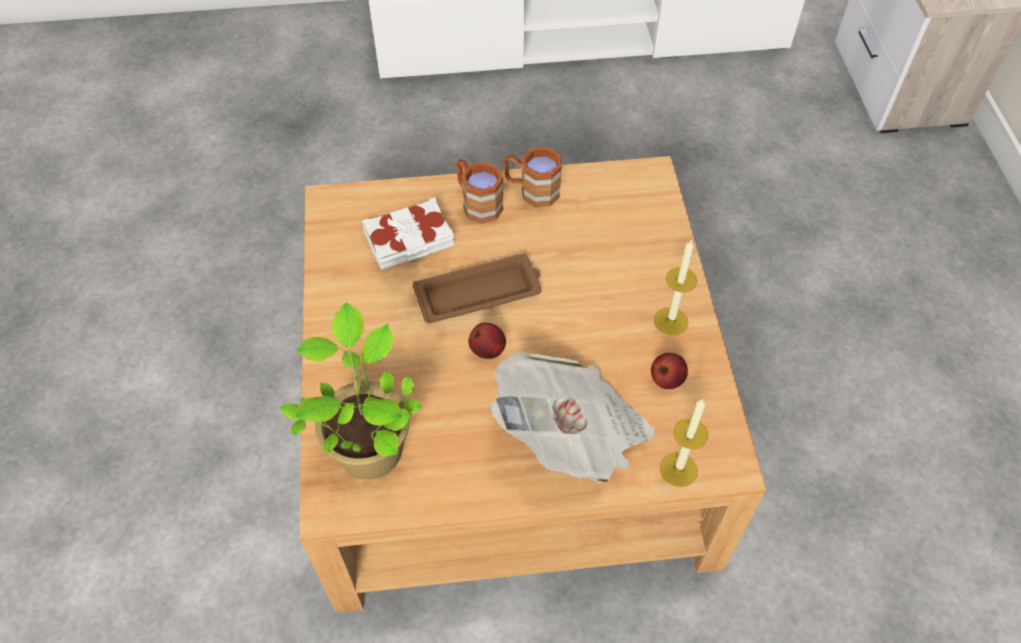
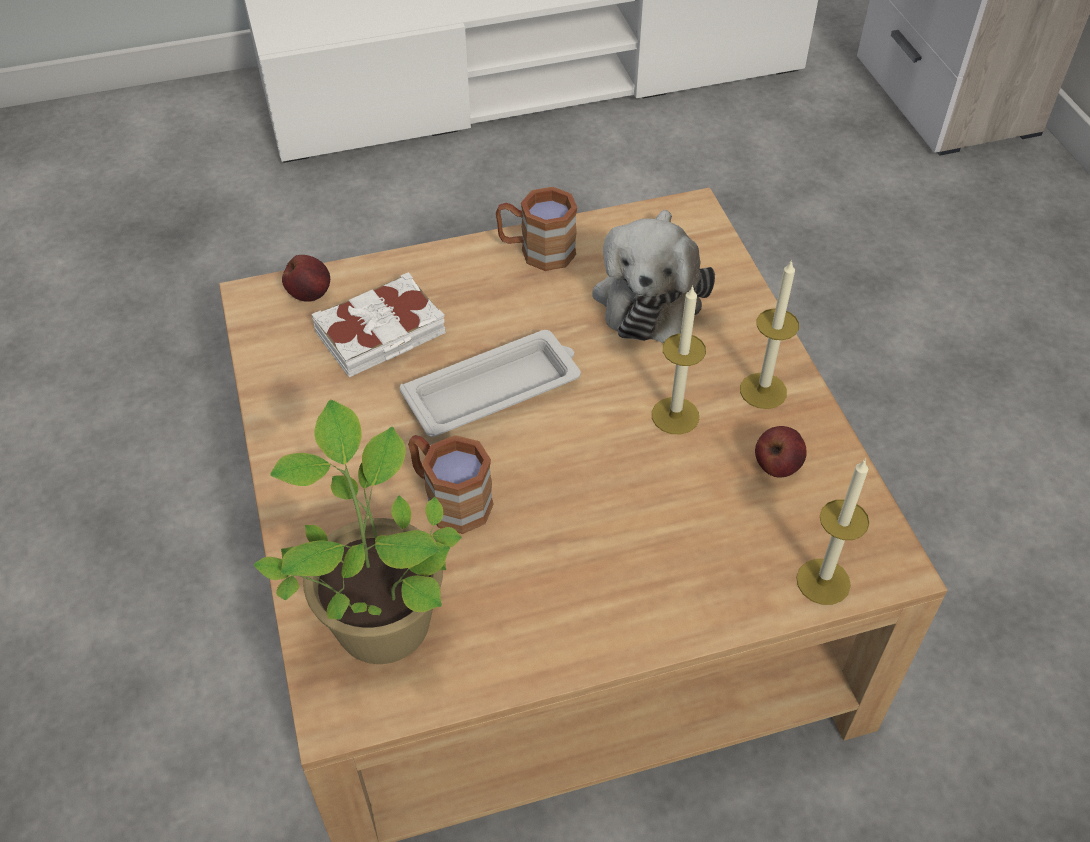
camera: 10 degrees left, 5 degrees down
brown tray [413,254,542,323] -> white tray [400,330,581,437]
brown mug [456,159,504,224] -> brown mug moved to [408,435,494,534]
apple [468,323,506,359] -> apple moved to [282,255,330,302]
newspaper [490,351,655,483] -> none
none -> plush toy [592,210,715,343]
none -> candle [652,285,706,434]

